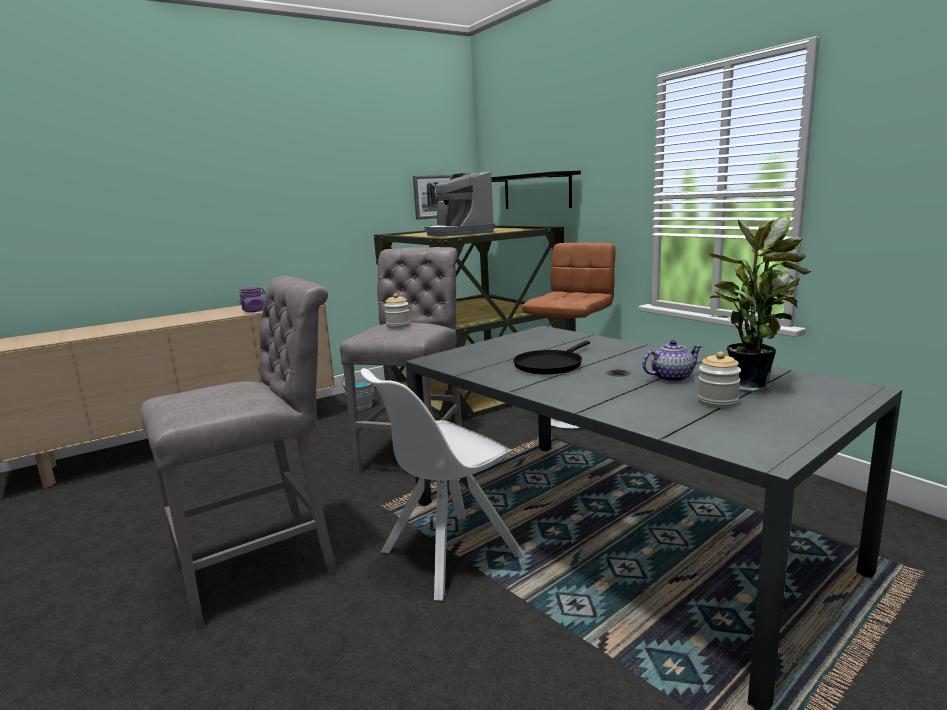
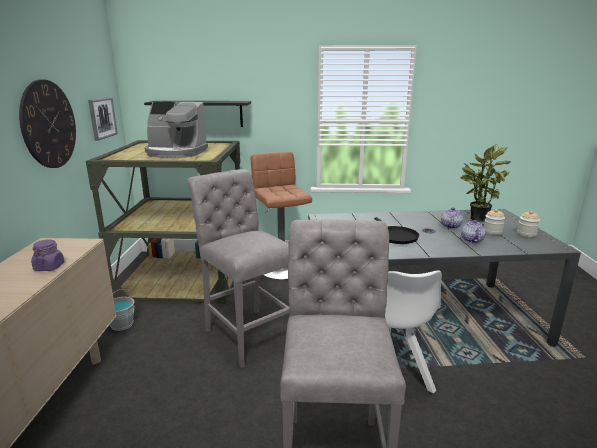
camera: 55 degrees left, 5 degrees up
jar [384,294,410,328] -> jar moved to [517,211,540,237]
none -> wall clock [19,79,76,168]
none -> teapot [461,219,486,243]

